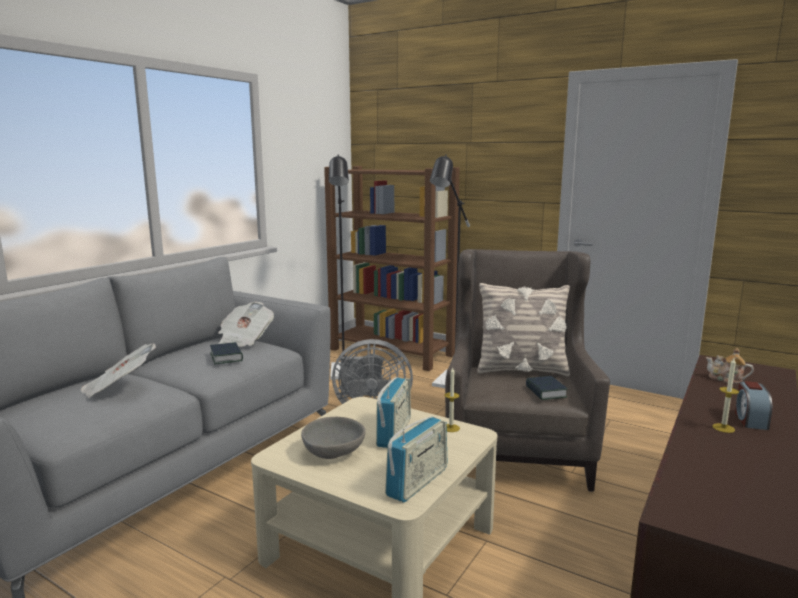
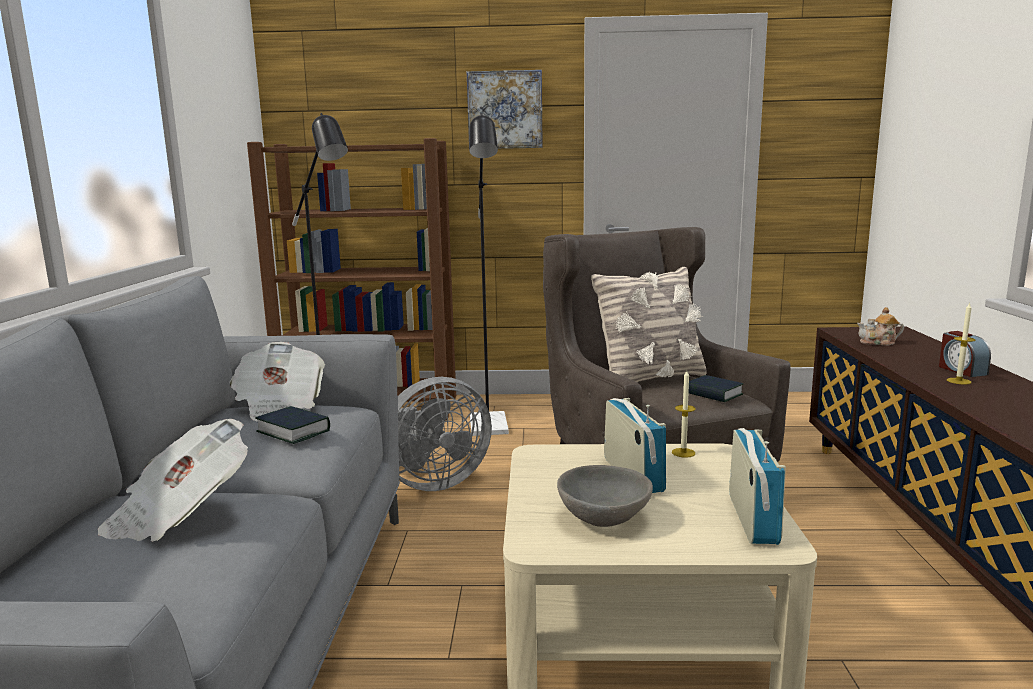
camera: 30 degrees left, 0 degrees up
none -> picture [467,70,543,149]

